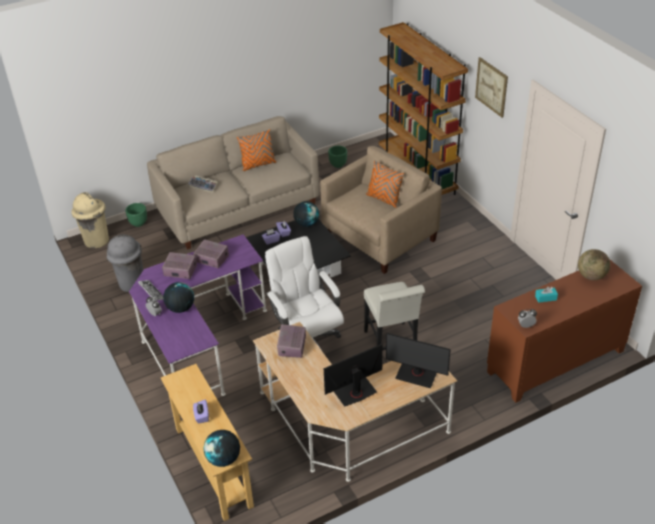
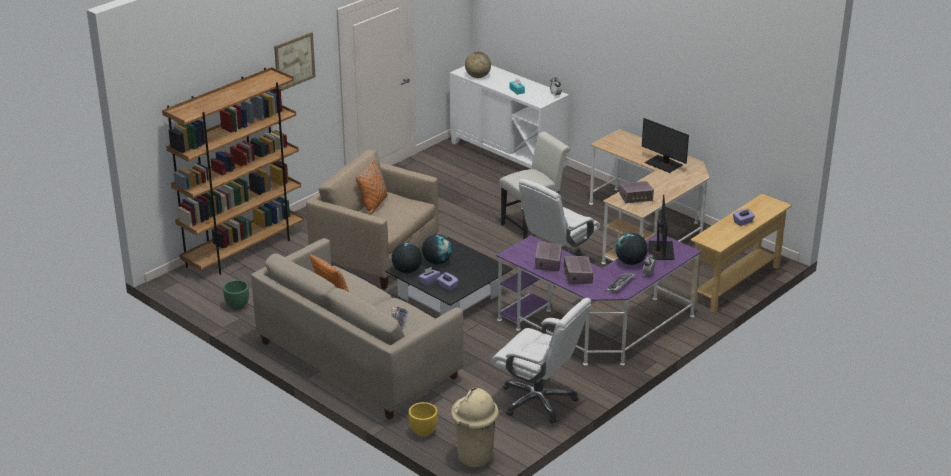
camera: 110 degrees left, 10 degrees down
grey trash can [106,234,143,292] -> white office chair [491,298,591,423]
green planter [125,203,147,227] -> yellow planter [408,402,438,437]
globe [203,430,240,467] -> globe moved to [422,234,452,264]
monitor [386,333,451,388] -> monitor moved to [648,195,675,260]
brown cabinet [487,259,642,403] -> white cabinet [450,65,569,169]

